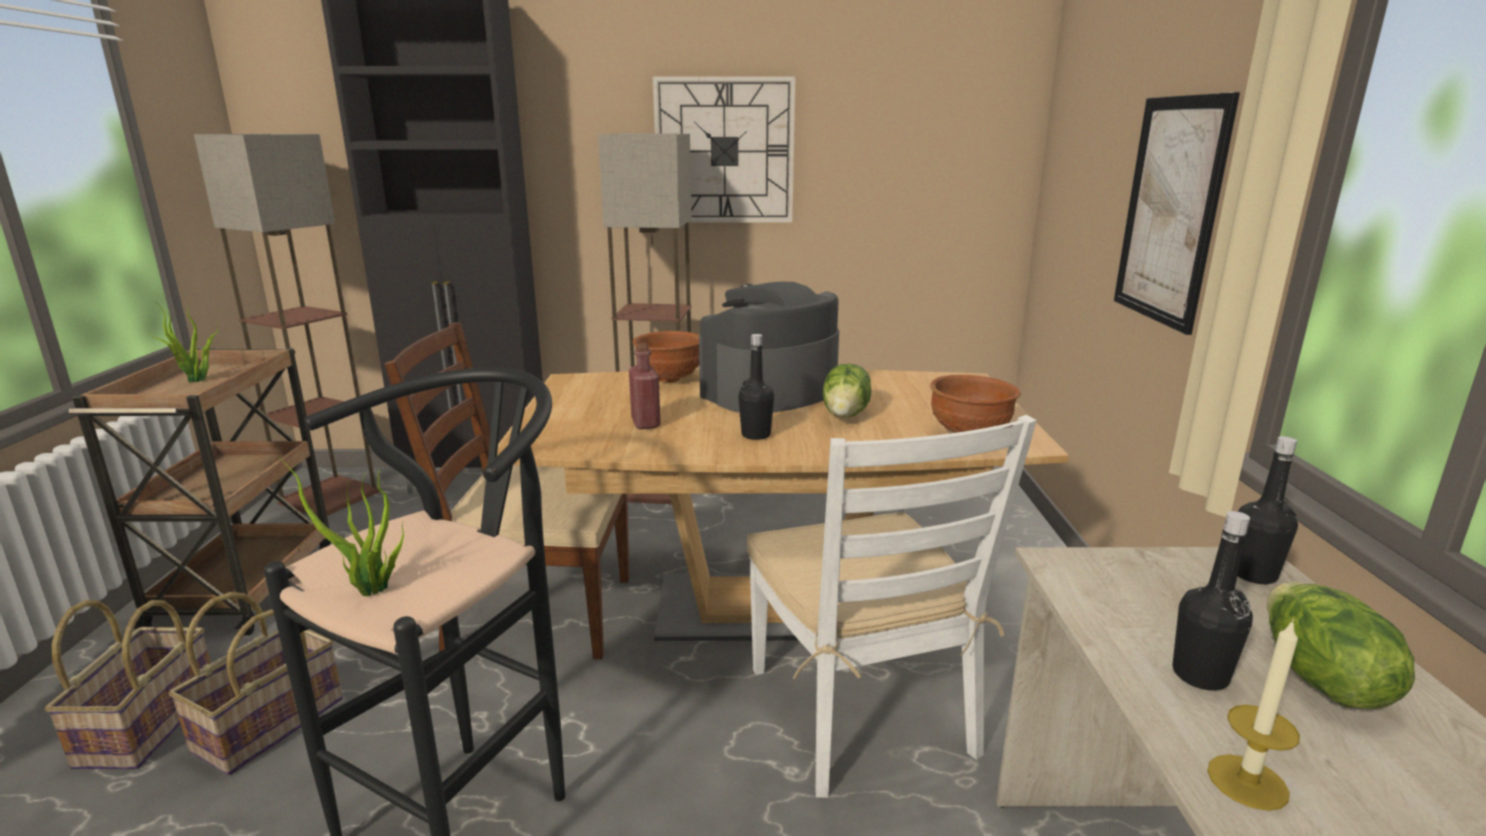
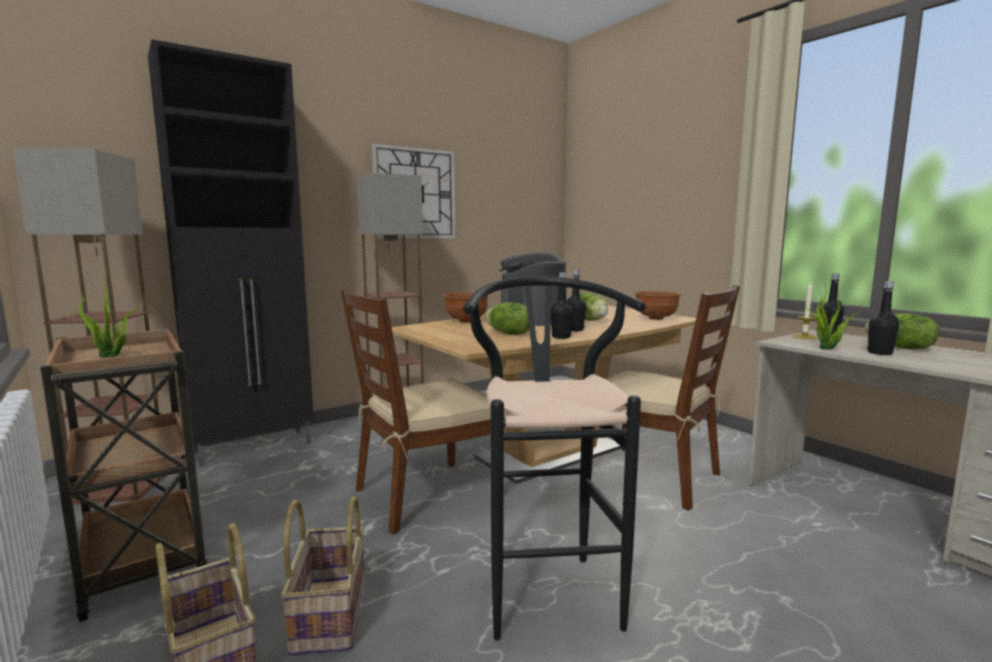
camera: 35 degrees left, 10 degrees down
potted plant [278,457,404,596] -> potted plant moved to [805,285,862,350]
red bottle [629,342,661,429] -> lettuce [485,302,529,335]
white chair [747,415,1037,798] -> brown chair [591,285,740,511]
picture [1114,92,1240,335] -> none
candle [1207,619,1300,811] -> candle moved to [793,281,817,339]
none -> black bottle [551,272,573,339]

